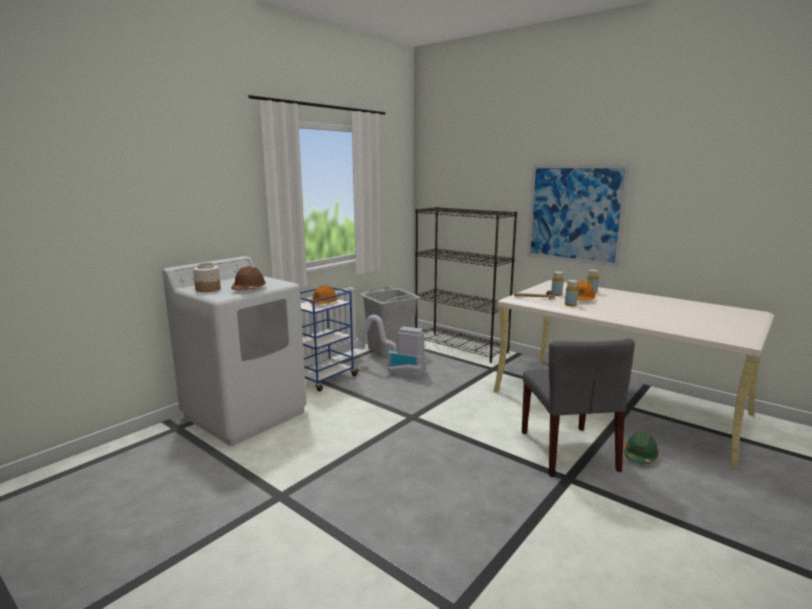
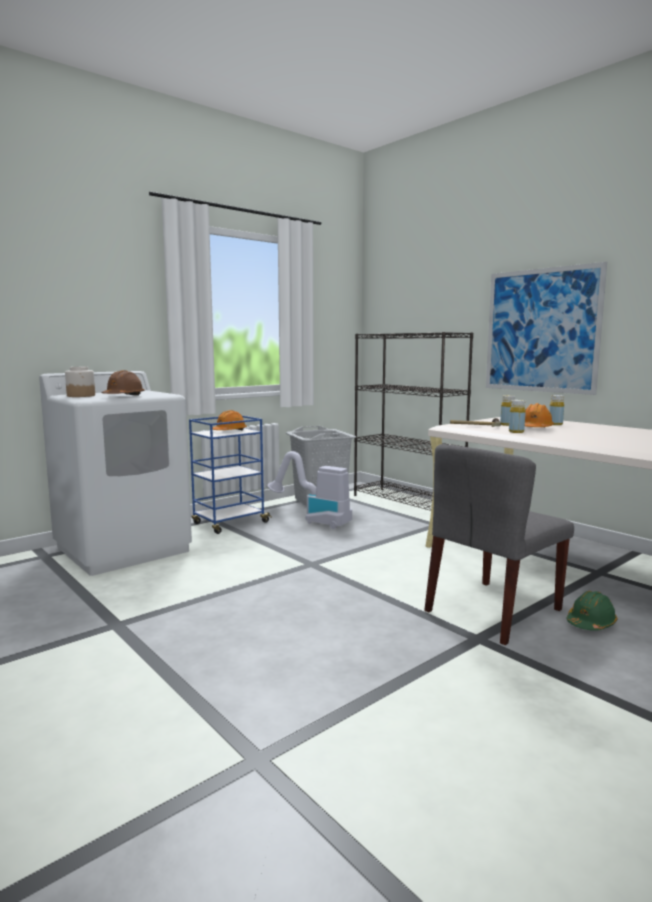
camera: 10 degrees right, 5 degrees down
grey chair [522,338,635,477] -> grey chair turned 45 degrees clockwise [424,444,574,645]

